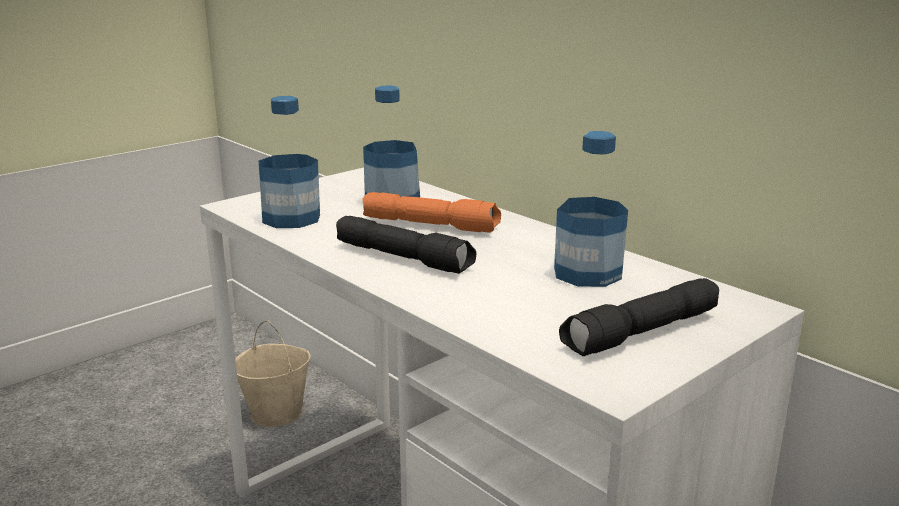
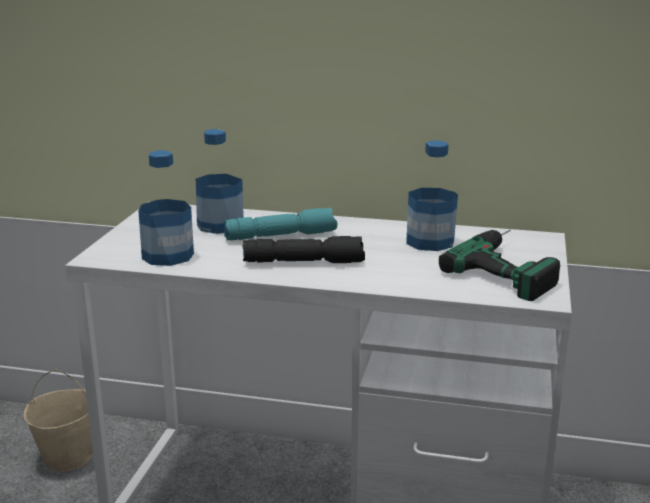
camera: 35 degrees left, 0 degrees up
orange flashlight [362,192,501,233] -> turquoise flashlight [223,208,337,240]
black flashlight [559,278,719,356] -> power drill [439,230,560,301]

